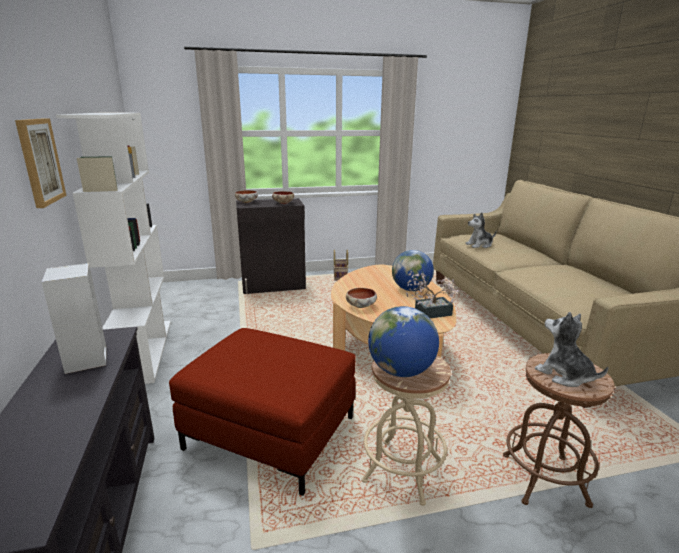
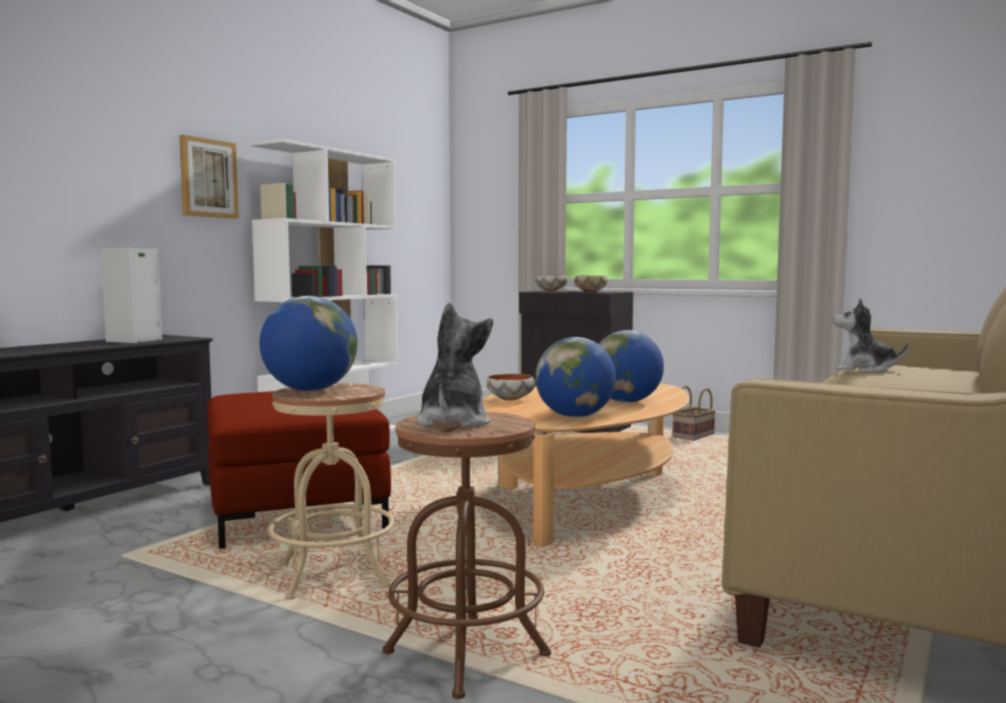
camera: 45 degrees right, 15 degrees down
potted plant [406,271,459,318] -> globe [535,337,616,417]

